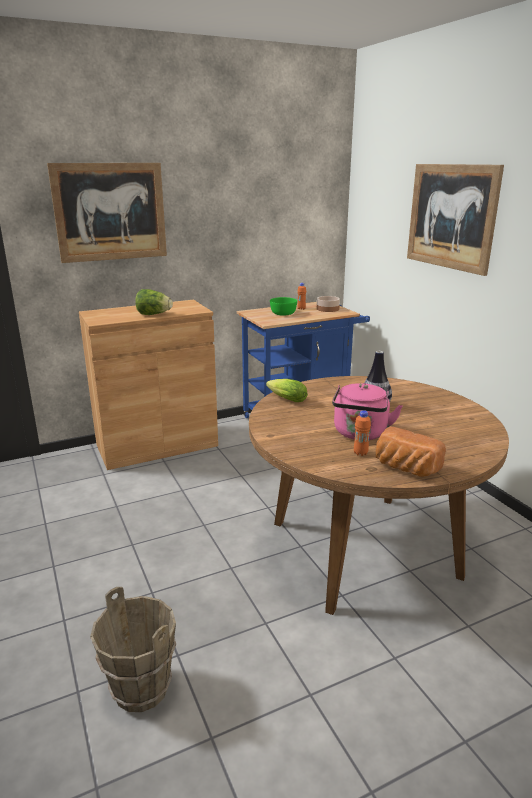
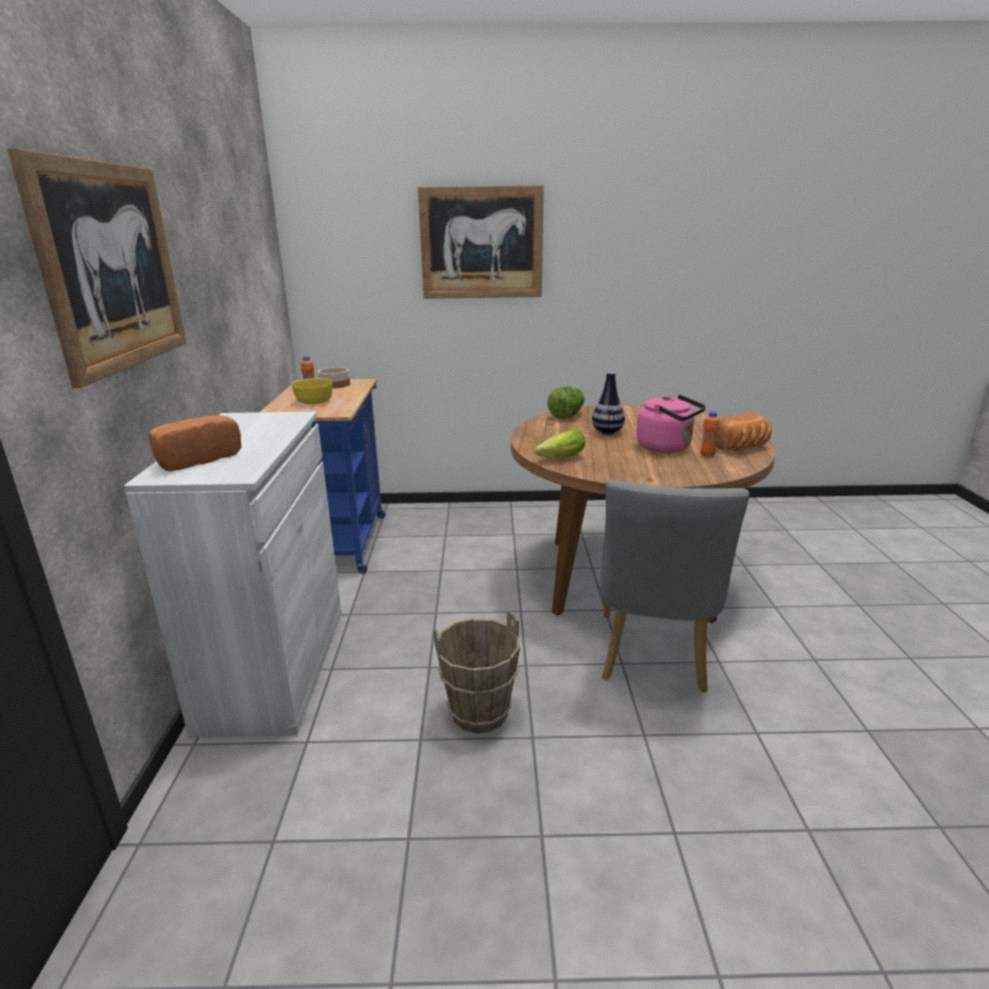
camera: 65 degrees left, 0 degrees up
brown cabinet [79,300,218,470] -> white cabinet [124,412,342,738]
brown bucket [90,587,176,712] -> brown bucket moved to [434,611,520,733]
lettuce [135,289,173,315] -> lettuce moved to [547,386,585,419]
green bowl [270,297,297,316] -> yellow bowl [292,378,333,405]
none -> bread [149,415,241,471]
none -> grey chair [600,480,750,693]

